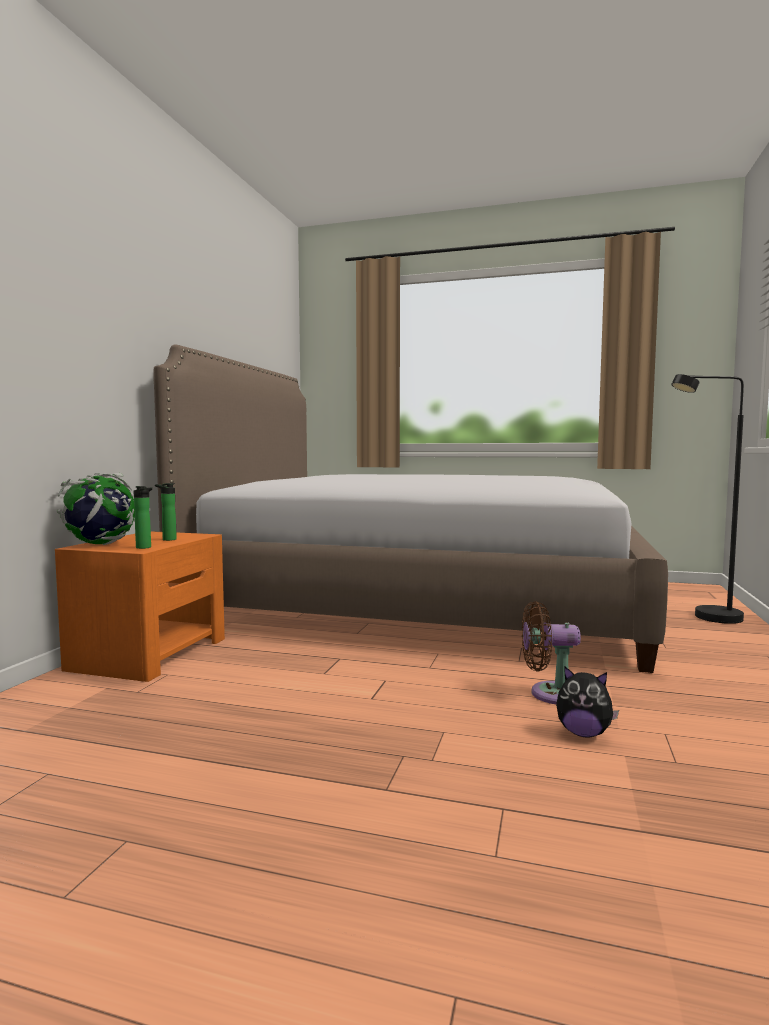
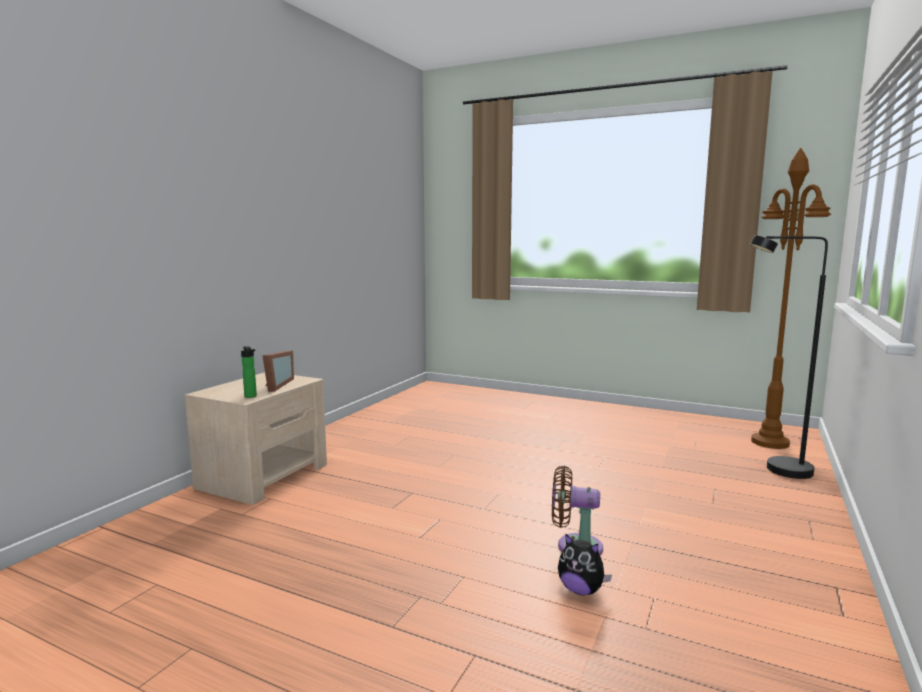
camera: 10 degrees right, 5 degrees up
orange nightstand [55,531,225,682] -> beige nightstand [185,372,327,505]
globe [57,473,135,545] -> none
bed [153,345,668,673] -> none
bottle [155,483,177,541] -> picture frame [262,351,294,392]
none -> brown floor lamp [751,148,831,449]

